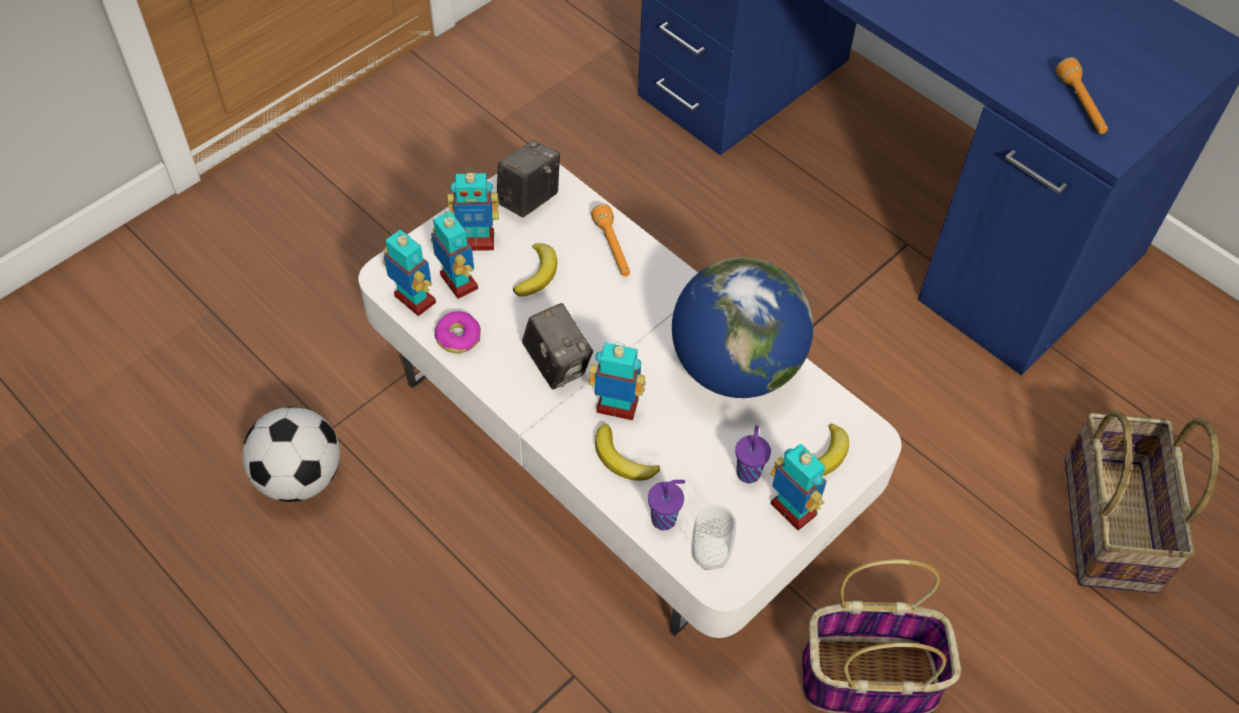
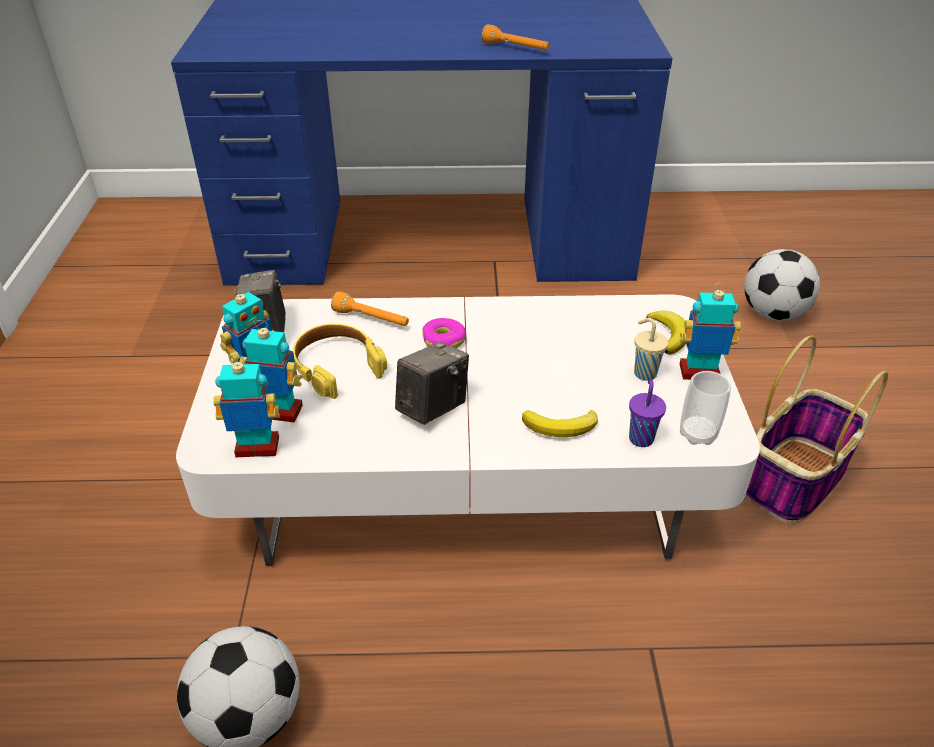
camera: 45 degrees left, 15 degrees down
donut [435,311,481,353] -> donut moved to [422,318,466,348]
banana [513,244,557,296] -> yellow headphones [293,324,387,399]
camera [522,303,593,389] -> camera turned 60 degrees counterclockwise [395,342,469,425]
toy robot [589,342,646,420] -> none
globe [672,257,813,398] -> none
purple cup [735,425,771,483] -> beige cup [634,318,668,381]
orange flashlight [1056,57,1108,134] -> orange flashlight moved to [482,24,550,50]
basket [1064,410,1219,593] -> football [744,249,820,321]

